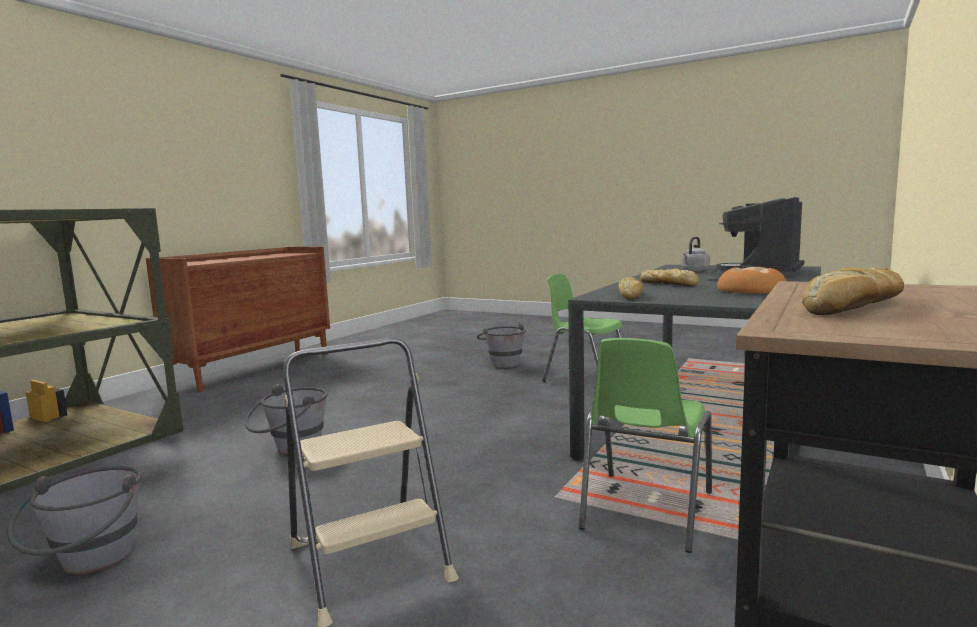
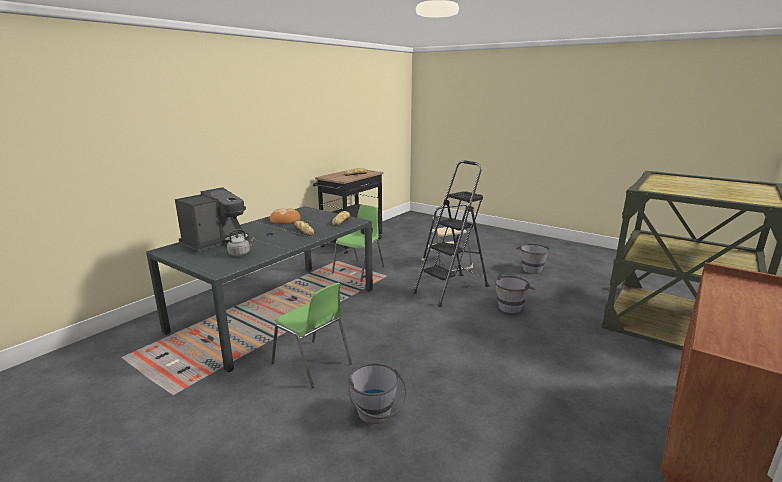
camera: 175 degrees left, 10 degrees up
none -> step ladder [412,160,489,307]

